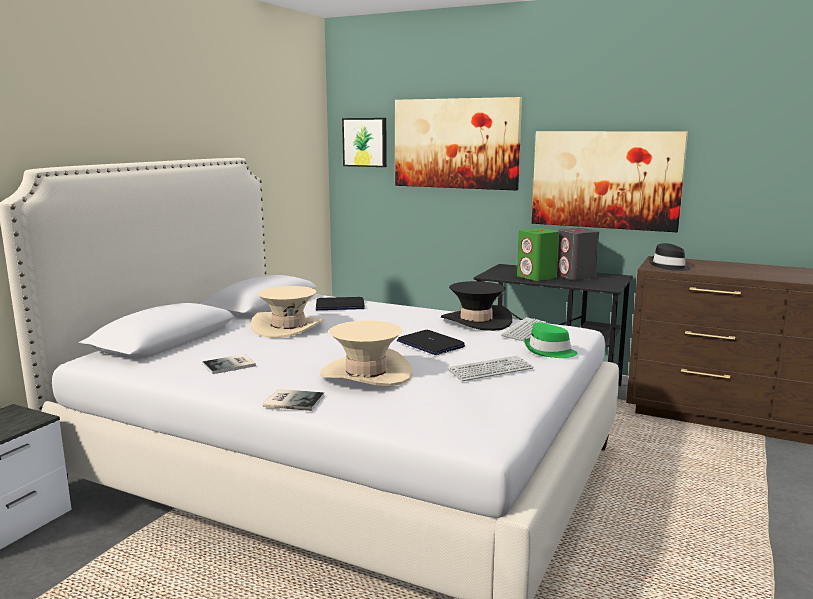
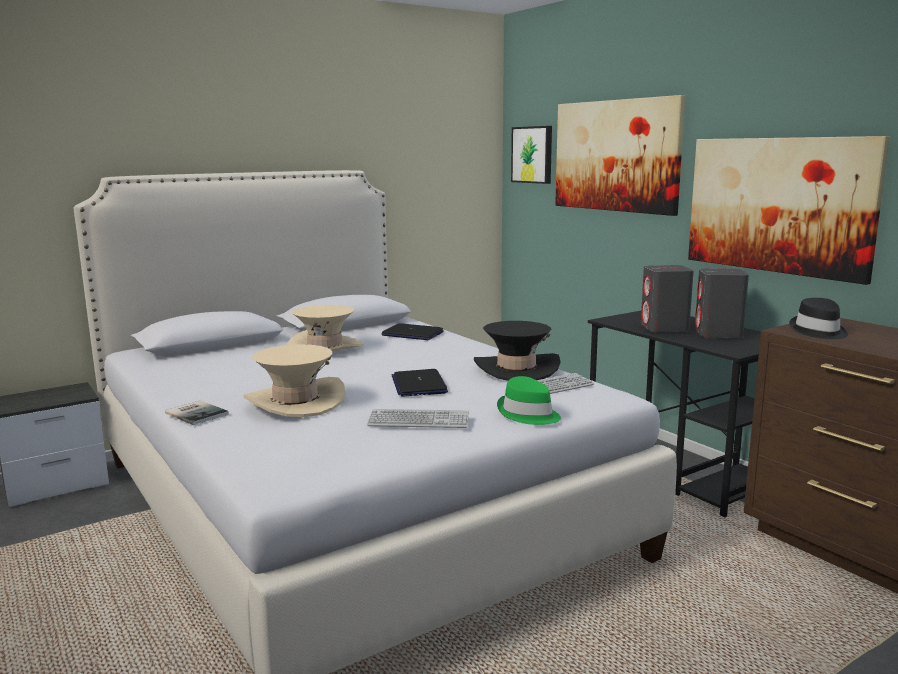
camera: 30 degrees right, 0 degrees up
book [203,354,256,374] -> none
green speaker [517,228,559,281] -> grey speaker [641,265,694,333]

